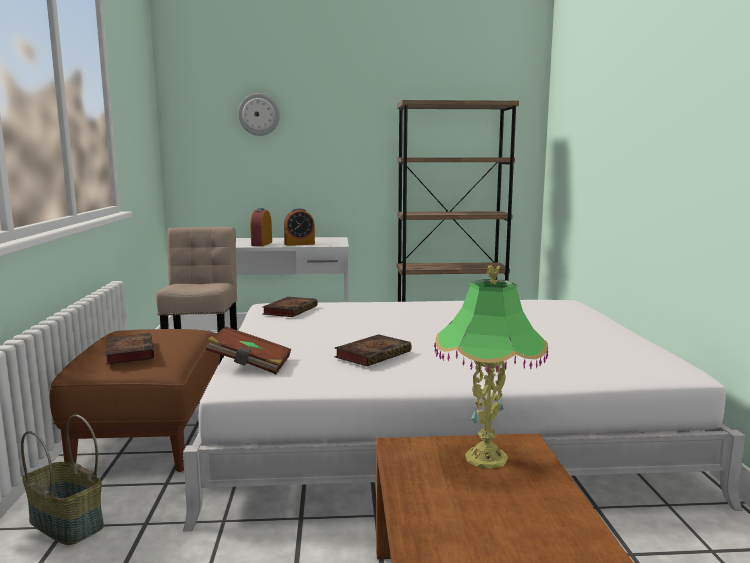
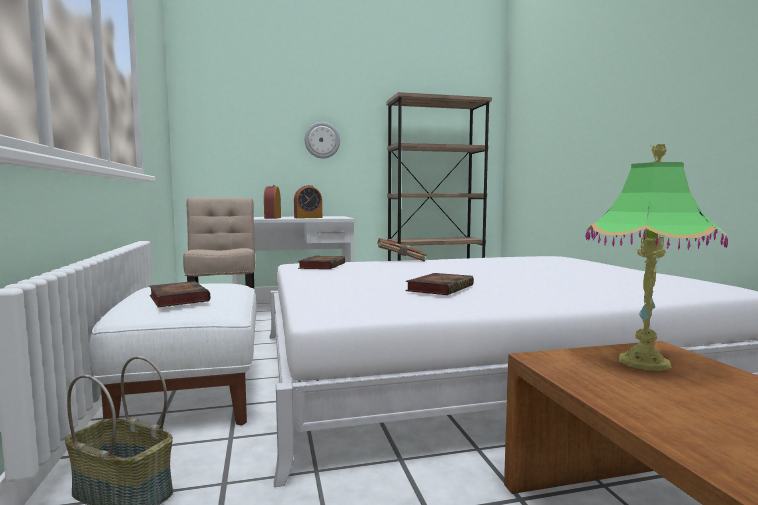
camera: 10 degrees left, 5 degrees down
brown ottoman [50,329,220,472] -> white ottoman [89,283,257,425]
brown book [206,326,291,374] -> brown book moved to [377,238,427,262]
wall clock [238,93,280,136] -> wall clock moved to [305,122,340,159]

